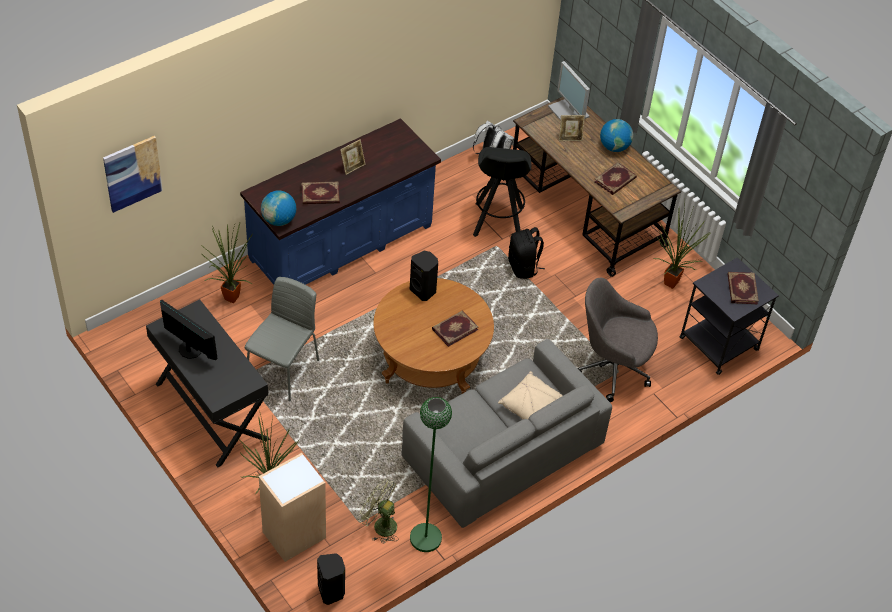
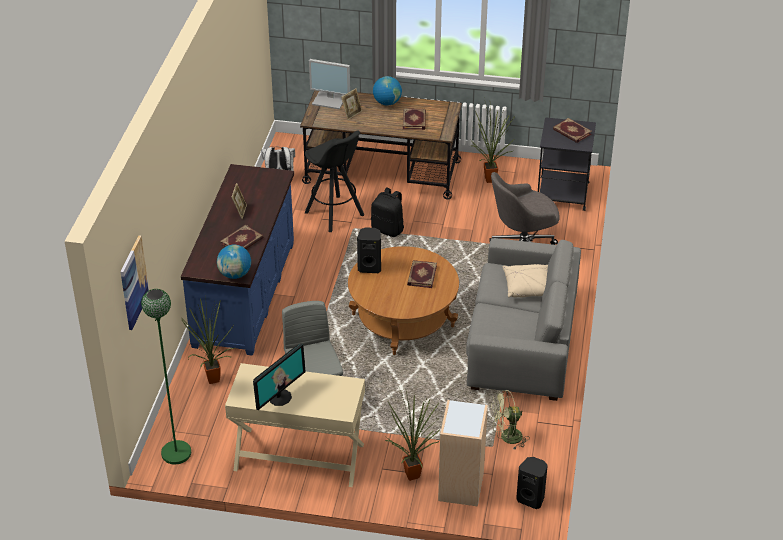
camera: 40 degrees left, 10 degrees down
black desk [146,299,270,467] -> beige desk [225,363,365,487]
monitor [160,299,218,360] -> monitor turned 135 degrees clockwise [253,343,306,410]
green floor lamp [410,397,452,552] -> green floor lamp moved to [141,289,191,464]

